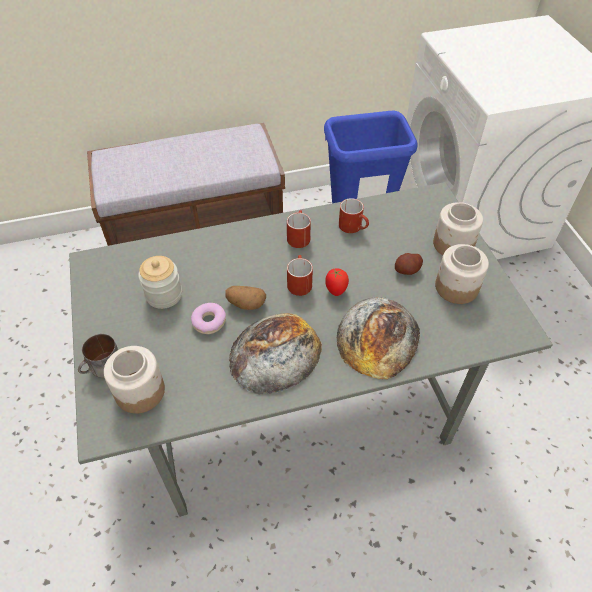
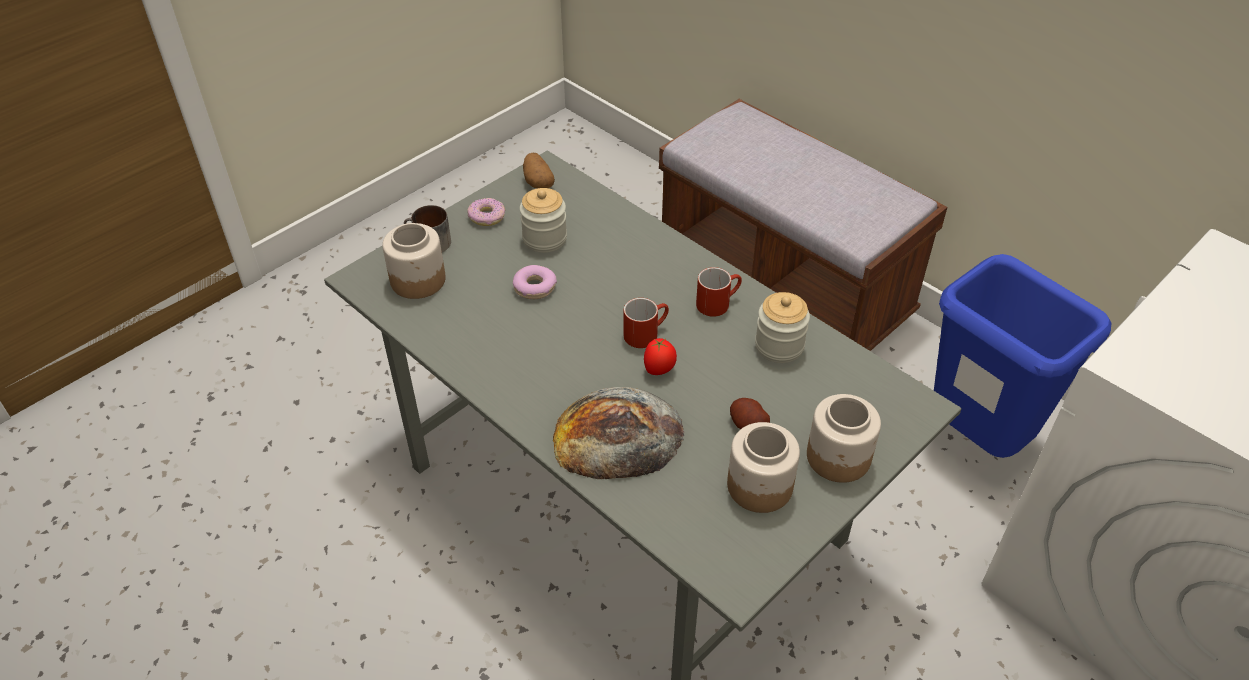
camera: 60 degrees right, 5 degrees down
potato [225,286,266,310] -> potato moved to [523,153,555,188]
bread [229,313,322,395] -> none
red mug [339,198,369,233] -> jar [755,292,810,363]
none -> donut [467,198,506,226]

